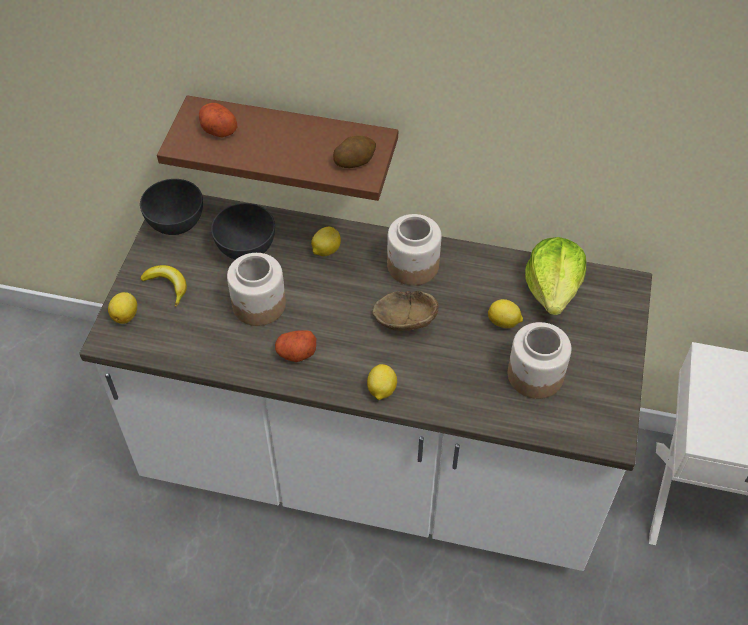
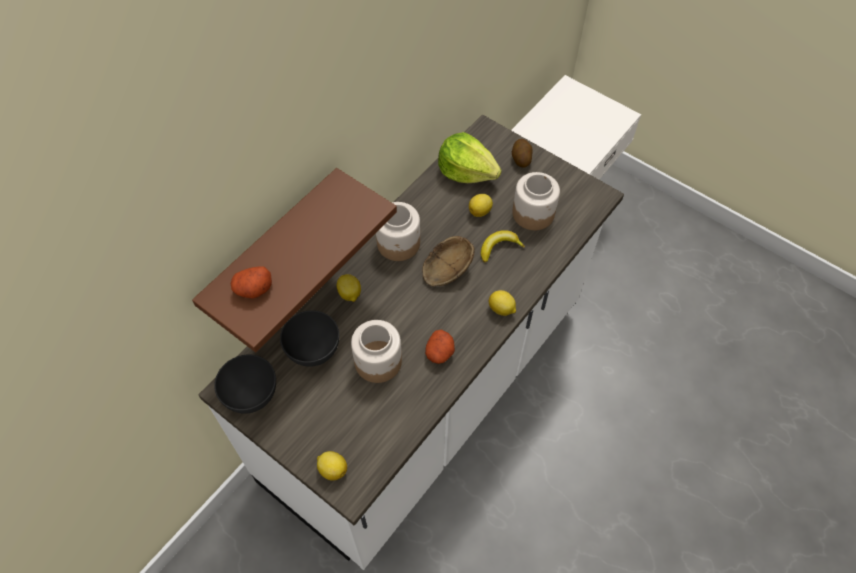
camera: 65 degrees left, 5 degrees up
banana [140,265,187,307] -> banana moved to [481,230,525,262]
potato [333,136,376,168] -> potato moved to [512,139,533,167]

